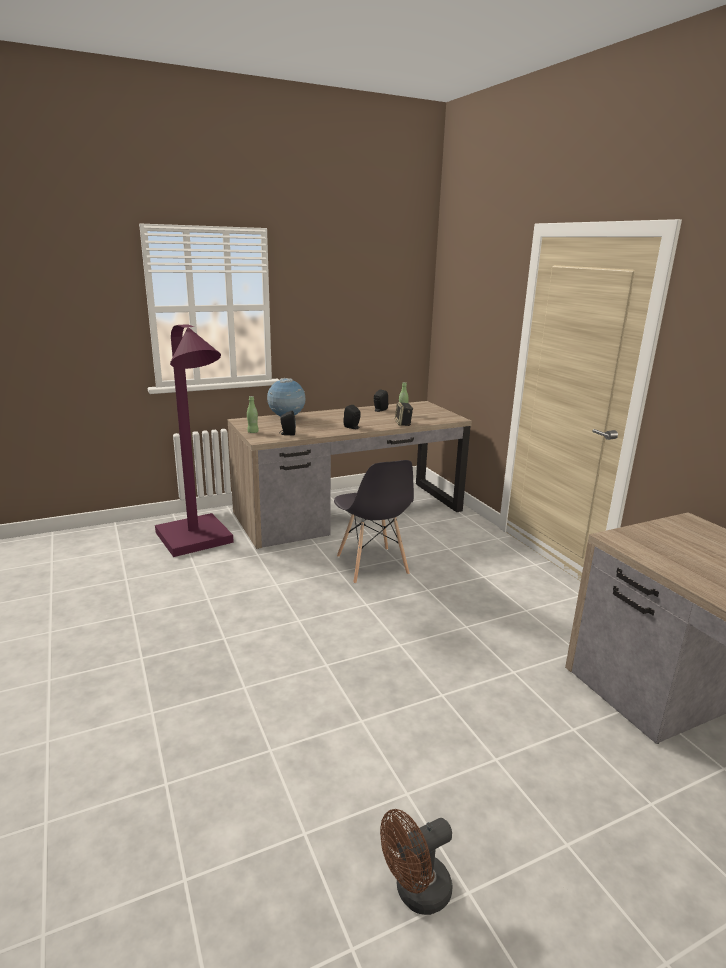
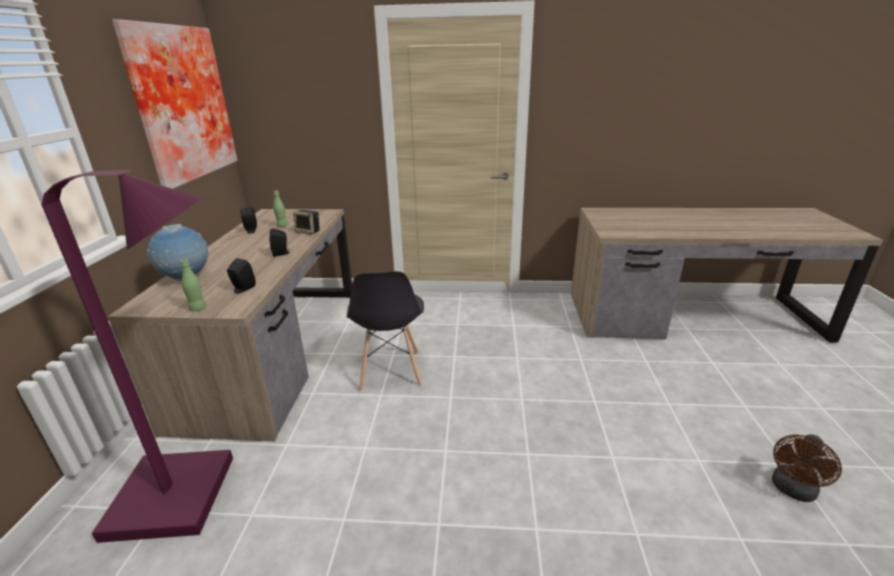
camera: 60 degrees left, 5 degrees up
grey chair [334,460,414,584] -> grey chair turned 75 degrees clockwise [347,271,424,392]
brown fan [380,809,452,915] -> brown fan turned 45 degrees clockwise [772,434,842,502]
none -> picture [112,19,238,189]

